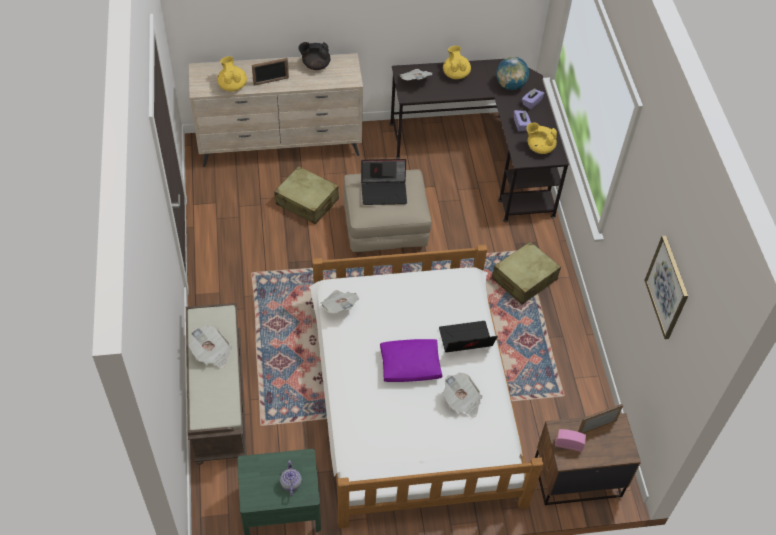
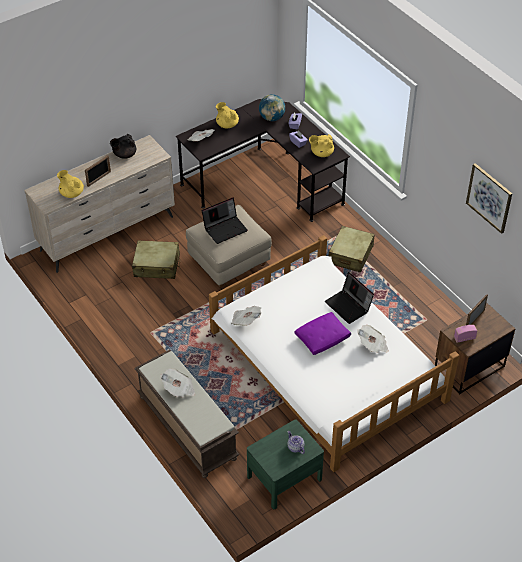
camera: 25 degrees left, 5 degrees down
laptop [439,321,498,353] -> laptop turned 90 degrees counterclockwise [325,272,374,324]

